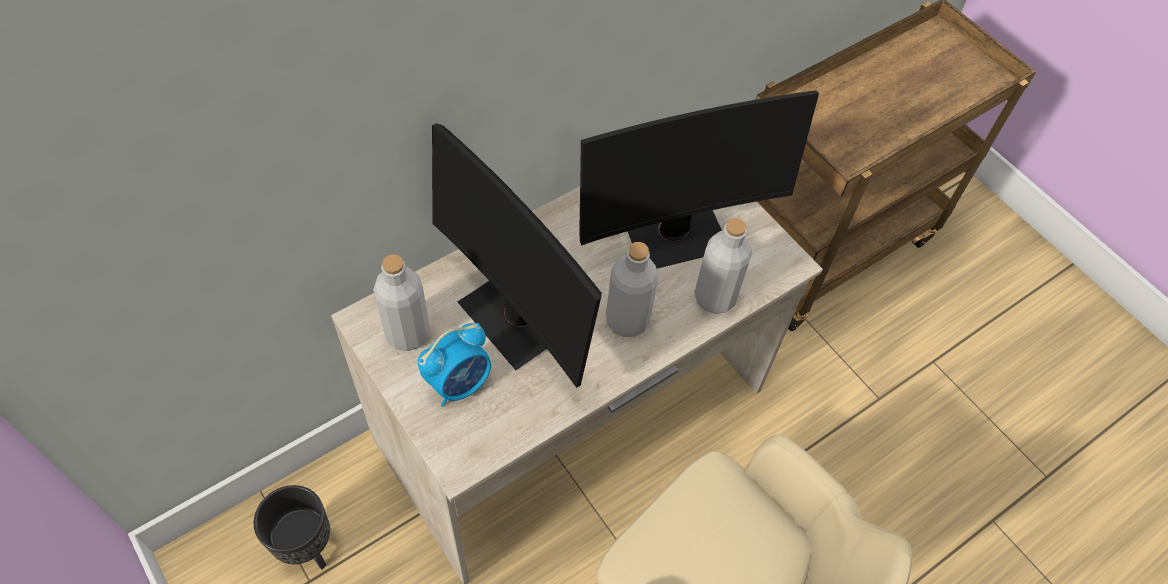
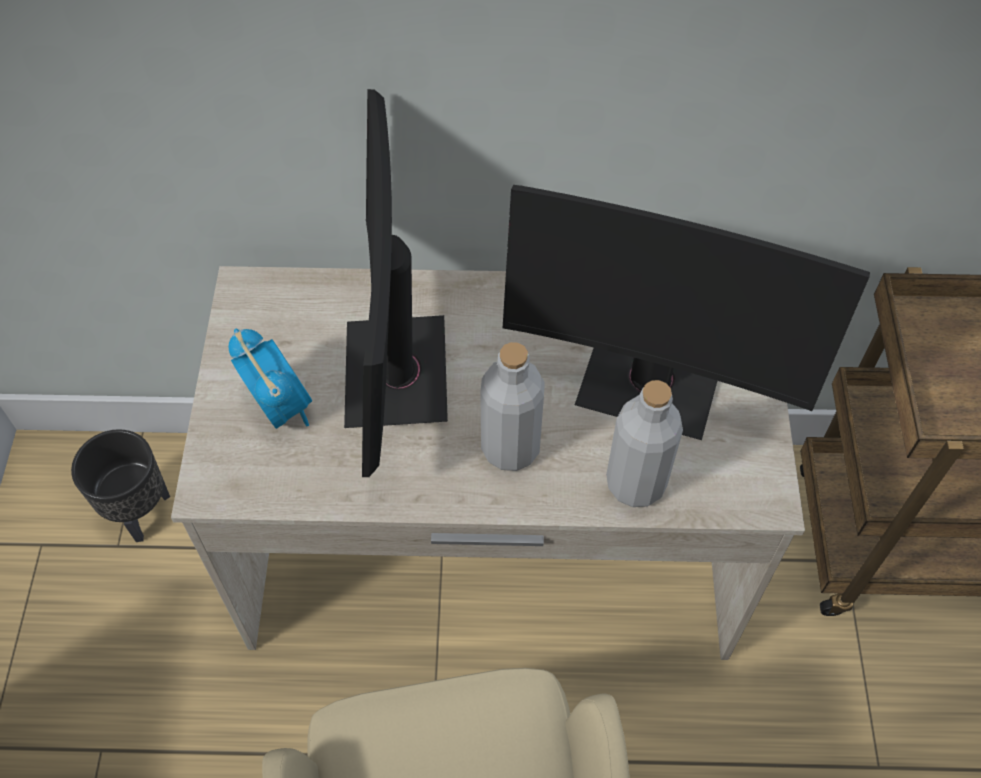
camera: 40 degrees right, 0 degrees up
grey bottle [373,254,430,351] -> none
alarm clock [418,323,491,407] -> alarm clock turned 120 degrees counterclockwise [228,329,312,429]

